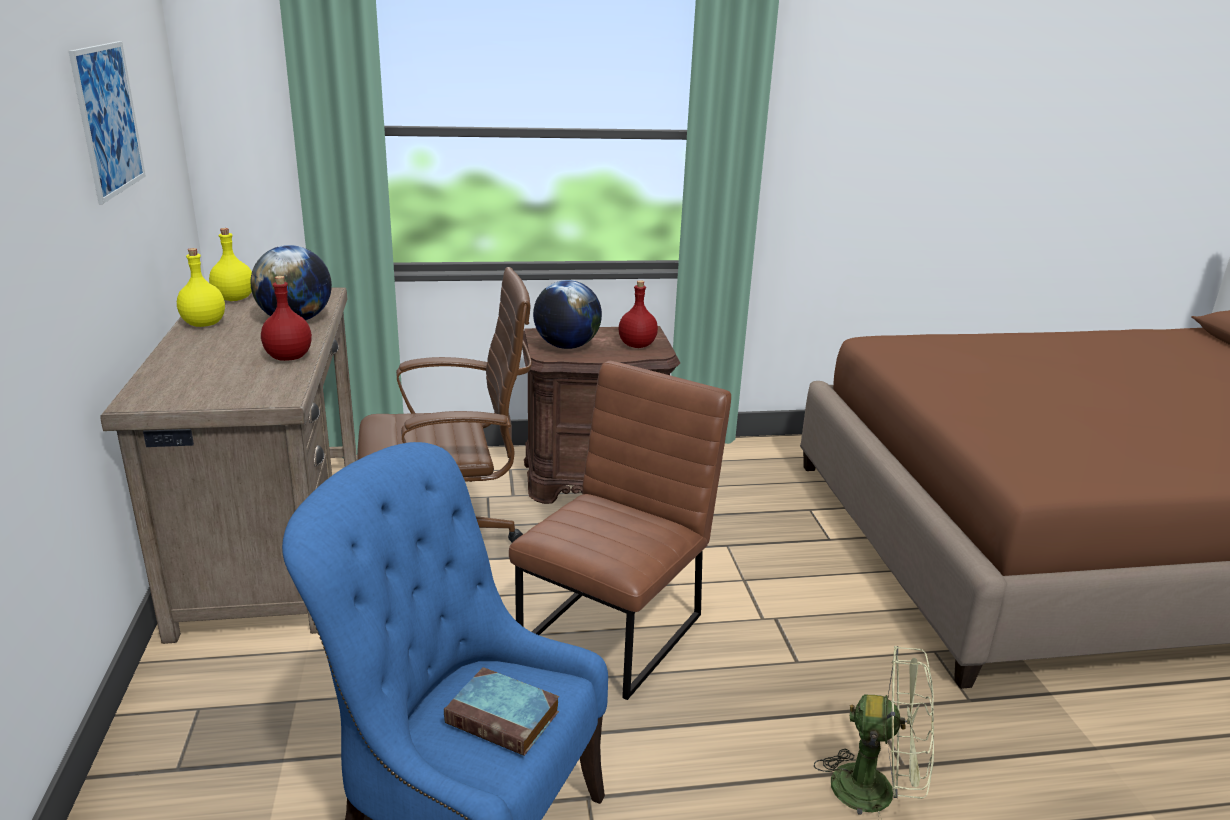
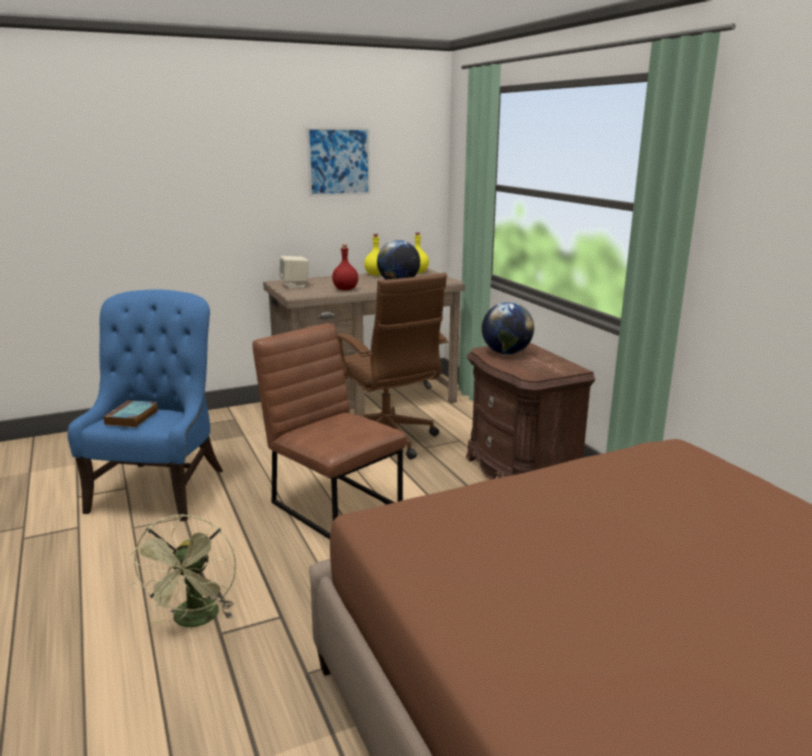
camera: 75 degrees right, 5 degrees down
brown chair [509,361,731,700] -> brown chair turned 150 degrees counterclockwise [252,323,407,539]
red bottle [618,280,658,348] -> none
none -> beige speaker [279,256,309,289]

